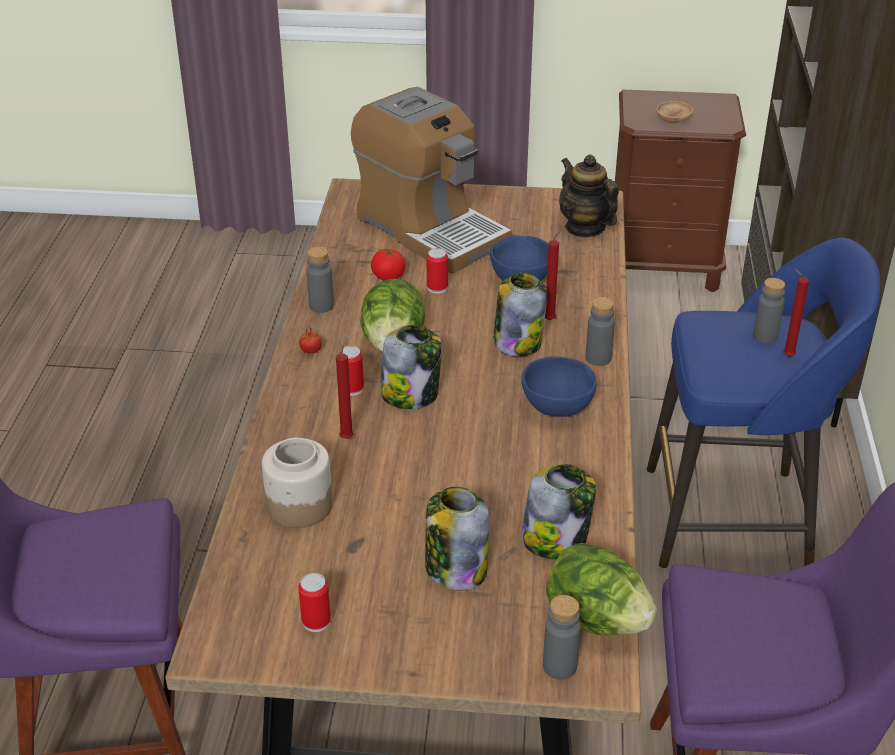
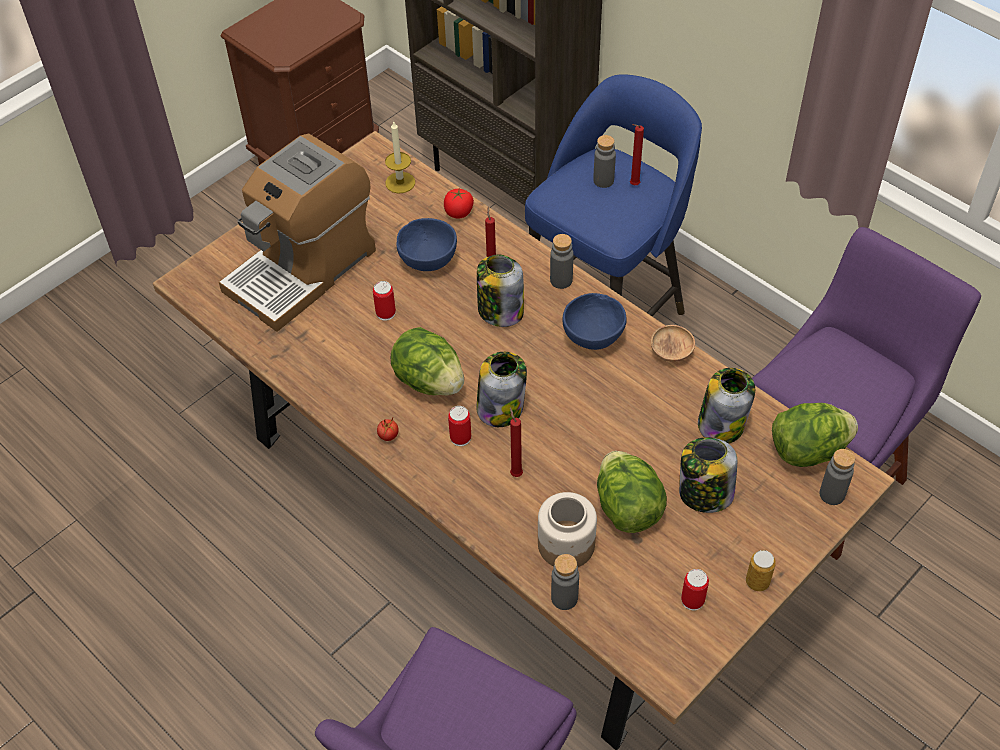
camera: 50 degrees left, 15 degrees up
grey bottle [306,247,334,313] -> grey bottle moved to [551,554,579,610]
coffee machine [351,87,512,274] -> coffee machine turned 135 degrees clockwise [219,134,376,332]
tomato [371,249,406,280] -> tomato moved to [444,189,474,218]
teapot [559,154,619,237] -> candle [385,122,415,193]
brown bowl [657,101,693,123] -> brown bowl moved to [651,325,695,362]
none -> lettuce [597,451,667,533]
none -> can [746,550,776,591]

